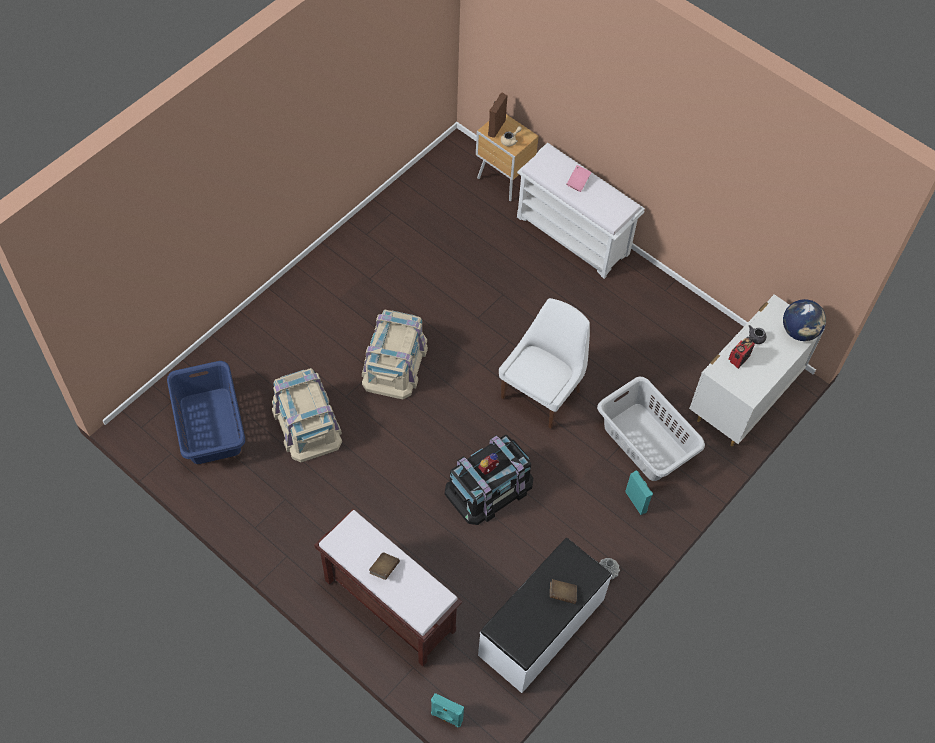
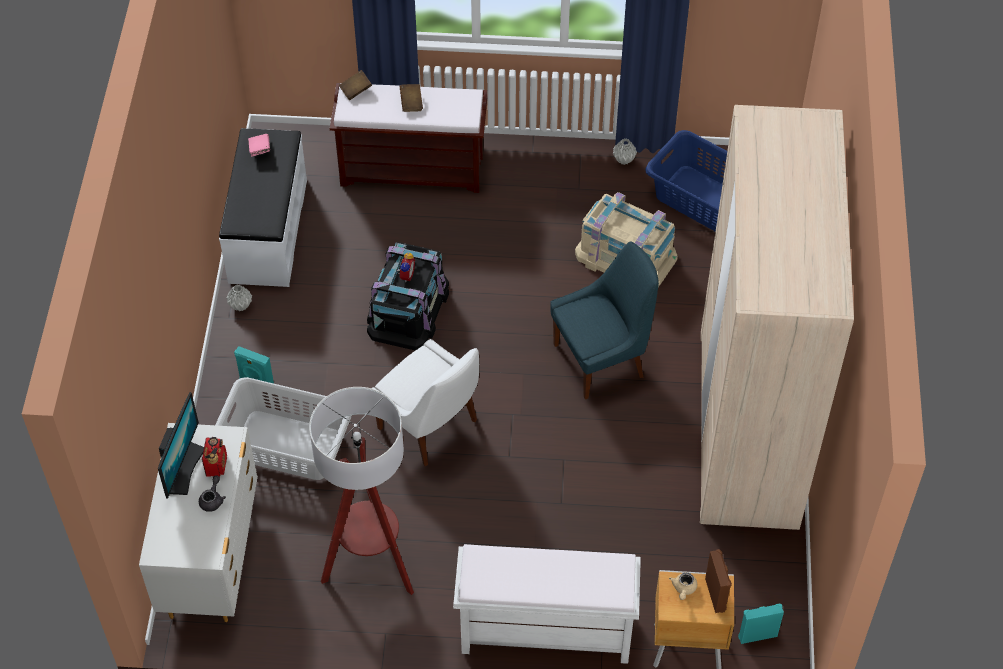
camera: 145 degrees right, 5 degrees down
beige storage box [362,310,428,399] -> blue chair [550,241,659,400]
turquoise speaker [431,693,464,727] -> turquoise speaker moved to [738,604,784,644]
white chair [499,298,590,429] -> white chair turned 45 degrees counterclockwise [371,339,479,466]
brown book [550,579,577,604] -> brown book moved to [339,70,372,100]
pink book [566,165,591,192] -> pink book moved to [248,134,270,157]
globe [783,299,826,341] -> none
none -> monitor [158,392,204,499]
none -> floor lamp [309,387,414,595]
none -> grey vase [613,138,637,165]
none -> beige wardrobe [700,105,854,530]

